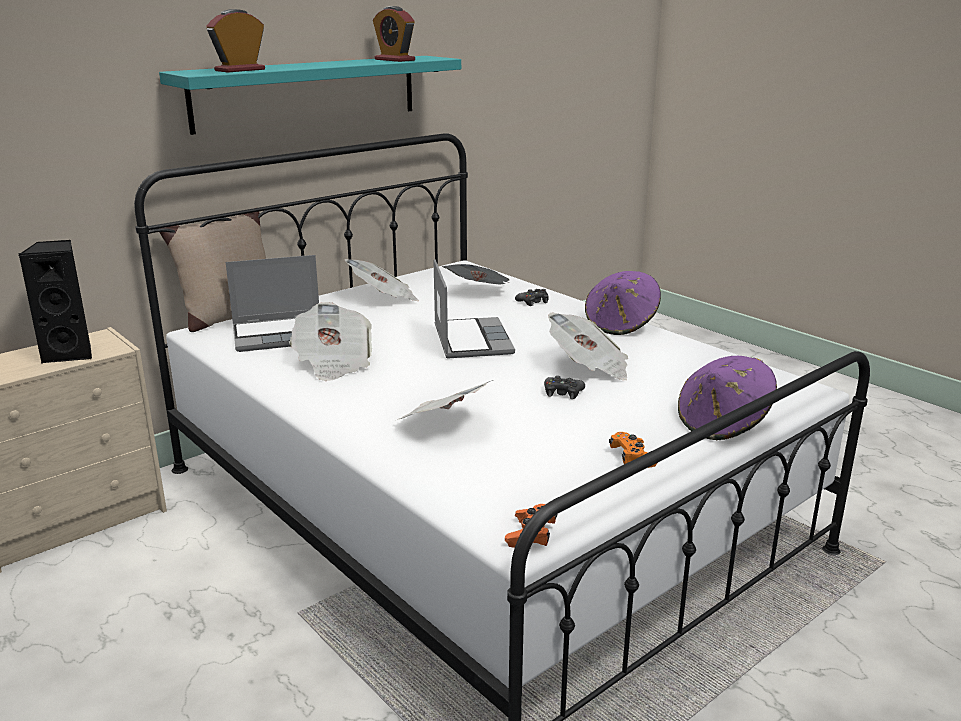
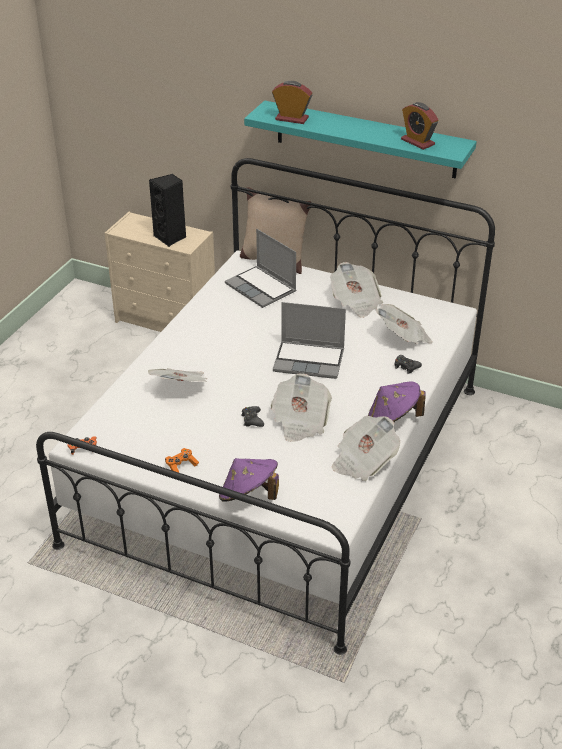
camera: 65 degrees right, 15 degrees up
newspaper [289,302,372,381] -> newspaper moved to [332,416,400,481]
alarm clock [373,6,415,62] -> alarm clock turned 60 degrees counterclockwise [401,102,439,150]
laptop [434,260,515,359] -> laptop turned 45 degrees clockwise [273,302,346,379]

